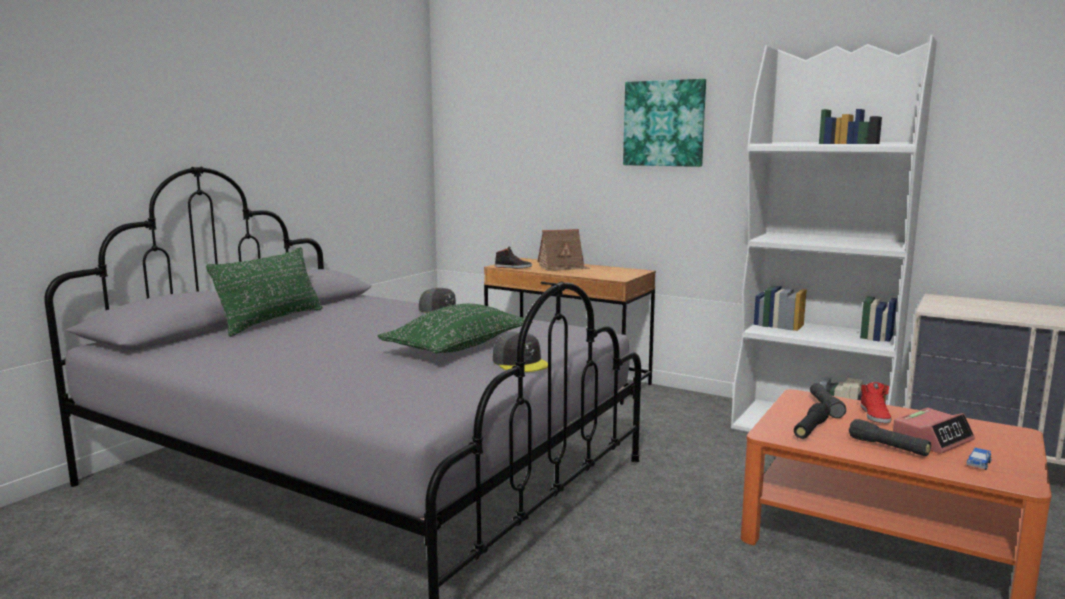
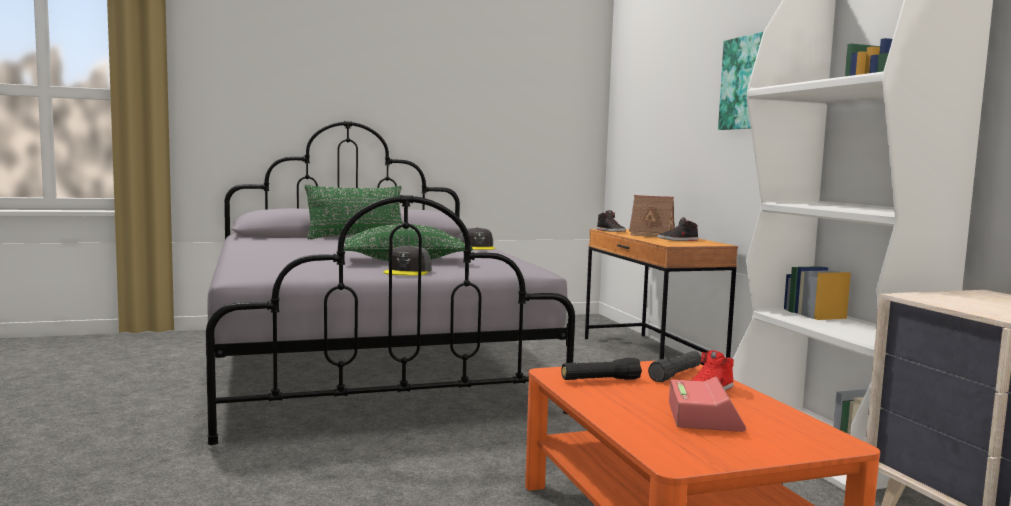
camera: 40 degrees right, 5 degrees down
black flashlight [849,419,931,456] -> none
alarm clock [893,408,975,454] -> alarm clock turned 90 degrees counterclockwise [669,376,746,432]
toy car [966,448,992,470] -> none
none -> black shoe [657,217,698,241]

